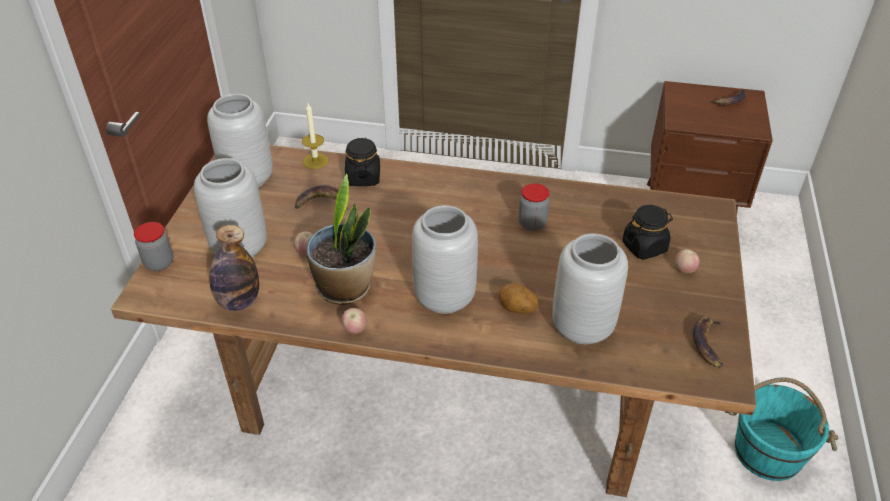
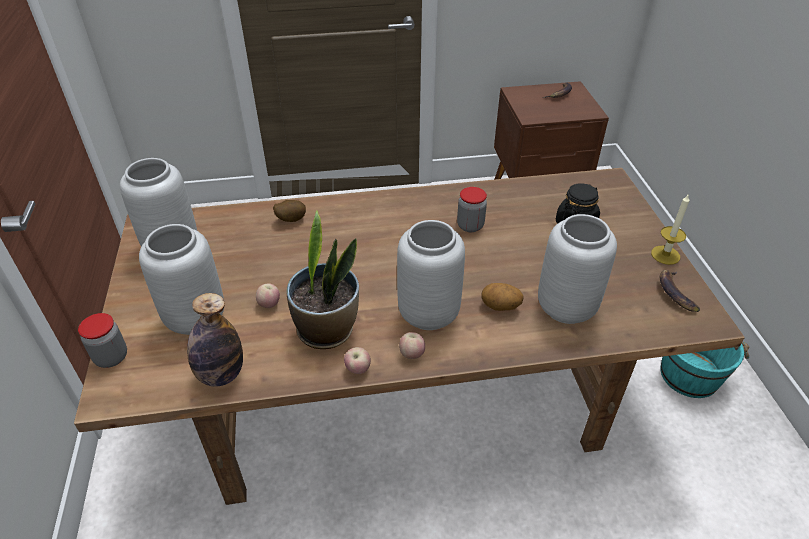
camera: 20 degrees left, 0 degrees up
banana [295,185,348,210] -> none
candle [302,103,328,169] -> candle moved to [651,195,689,265]
black jar [345,138,380,186] -> potato [273,200,306,222]
apple [675,249,700,273] -> apple moved to [399,332,425,359]

